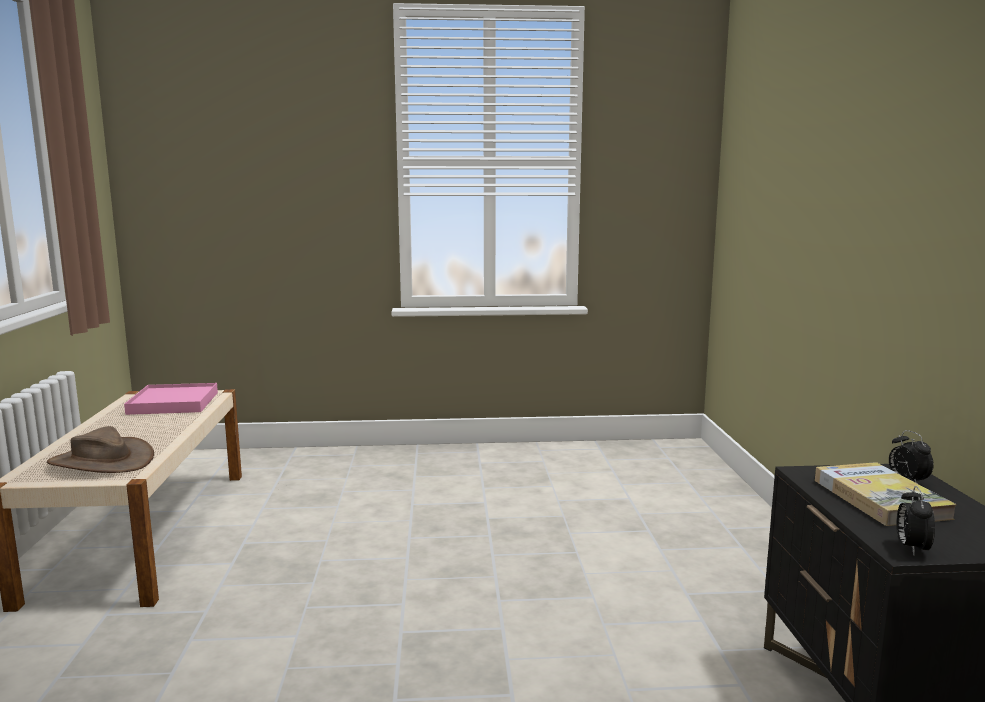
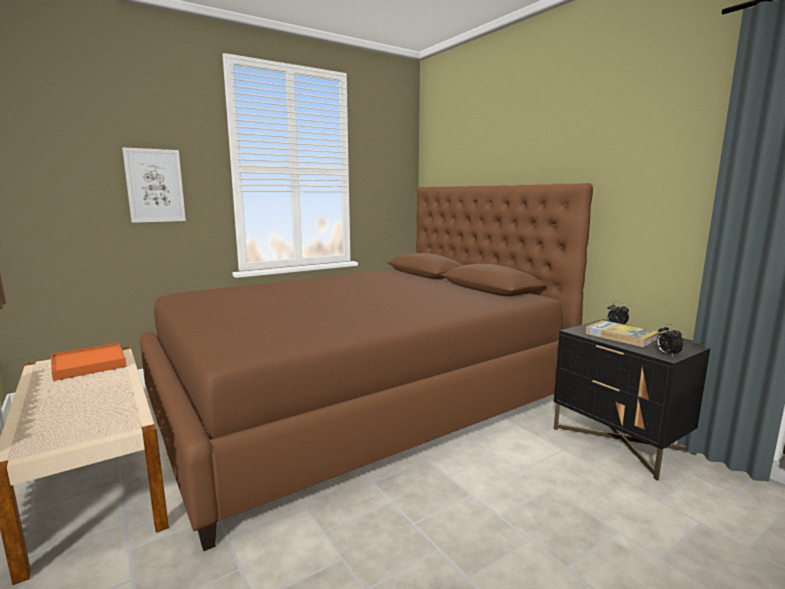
camera: 30 degrees left, 0 degrees up
brown hat [47,426,154,473] -> none
pink tray [124,383,218,415] -> orange tray [51,343,127,381]
none -> picture [122,147,186,223]
none -> brown bed [140,183,593,551]

